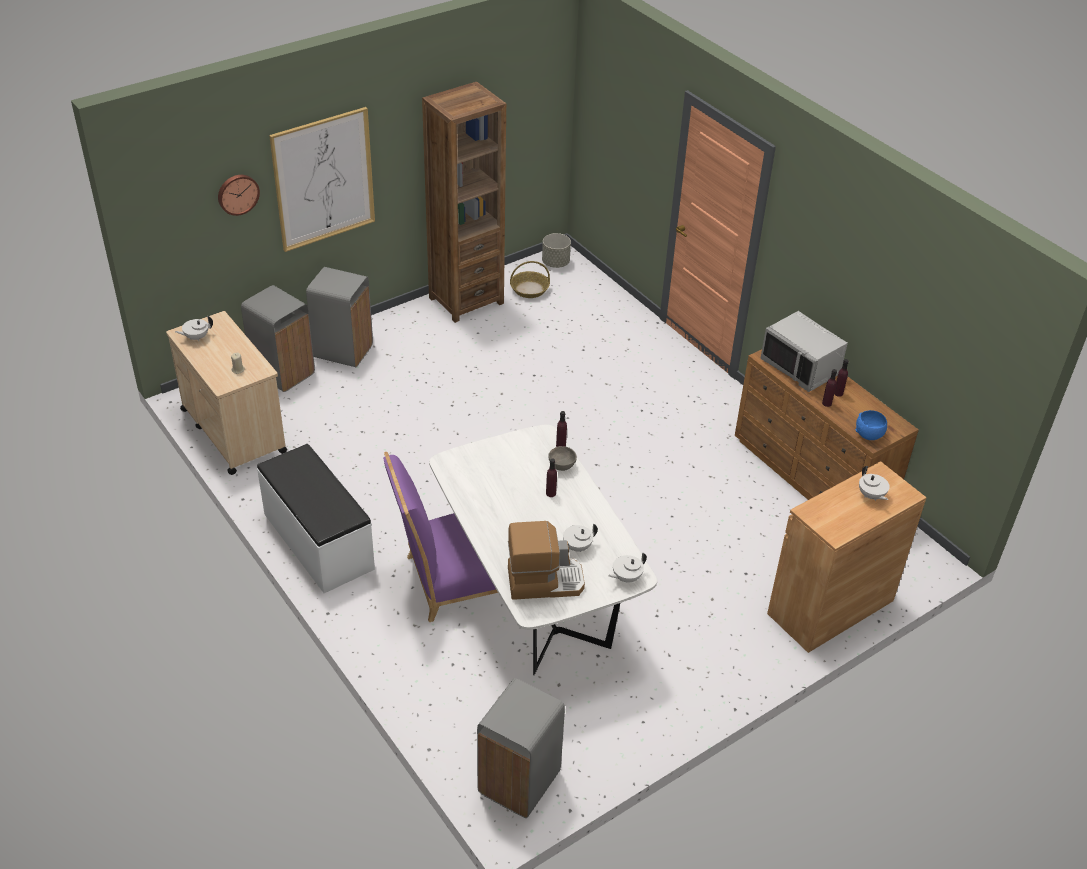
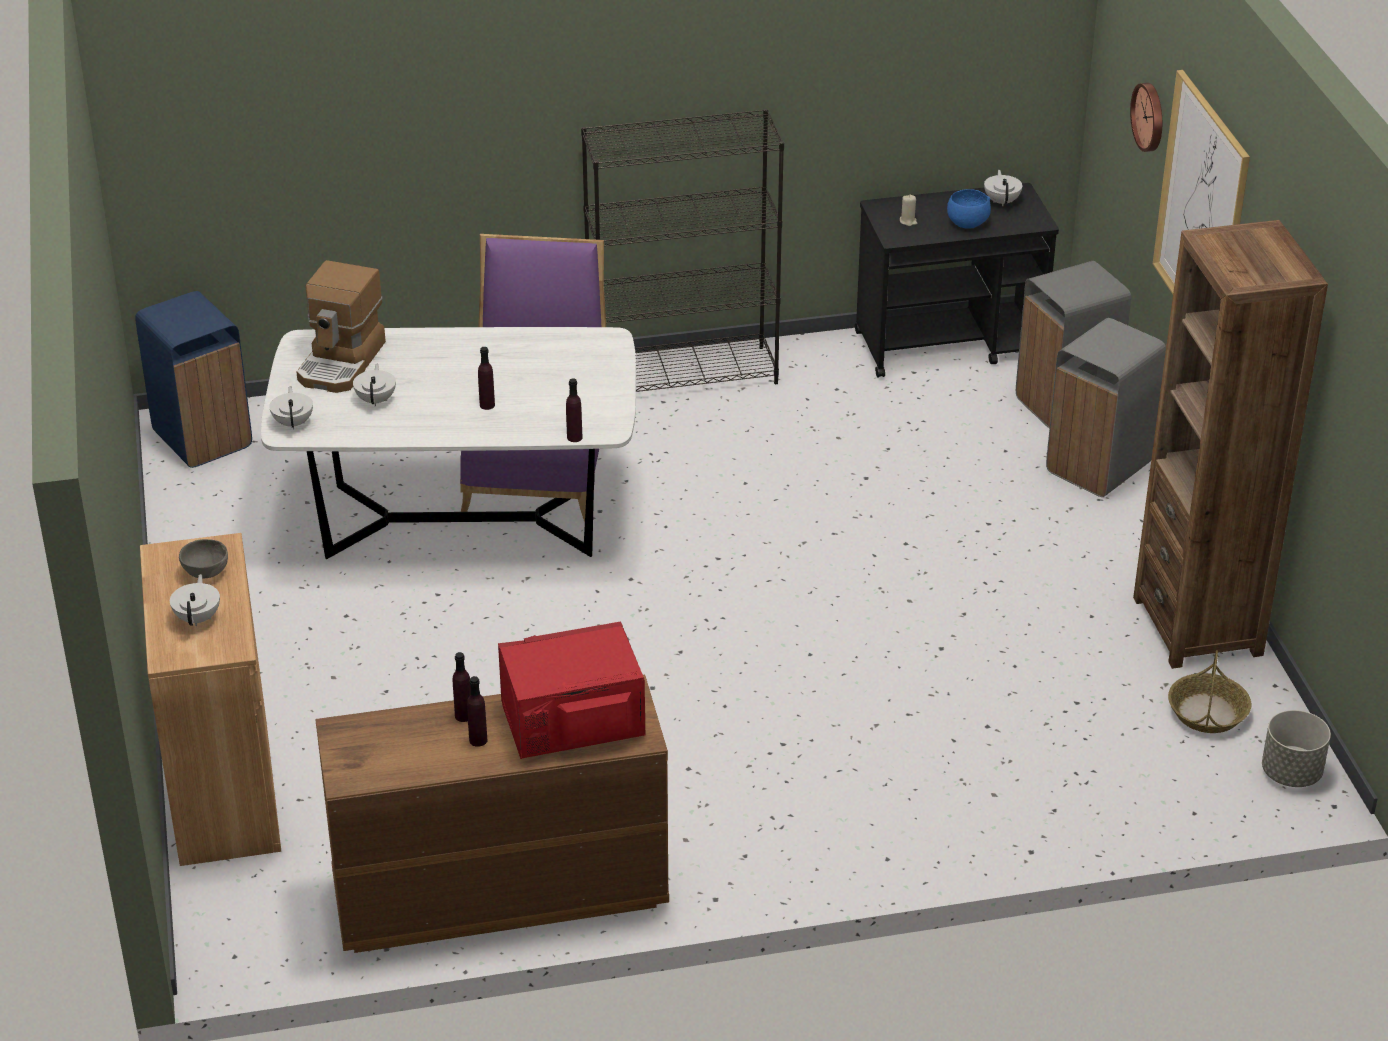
camera: 115 degrees right, 5 degrees down
beige cart [166,311,287,475] -> black cart [855,183,1059,378]
white bench [257,444,375,593] -> black bookcase [581,109,784,392]
grey trash can [477,678,565,818] -> blue trash can [135,291,252,468]
grey bowl [548,446,577,471] -> grey bowl moved to [179,539,228,578]
grey microwave [760,311,848,392] -> red microwave [498,622,645,759]
blue bowl [855,410,887,440] -> blue bowl moved to [947,189,991,229]
white teapot [859,466,890,501] -> white teapot turned 90 degrees clockwise [170,574,220,626]

